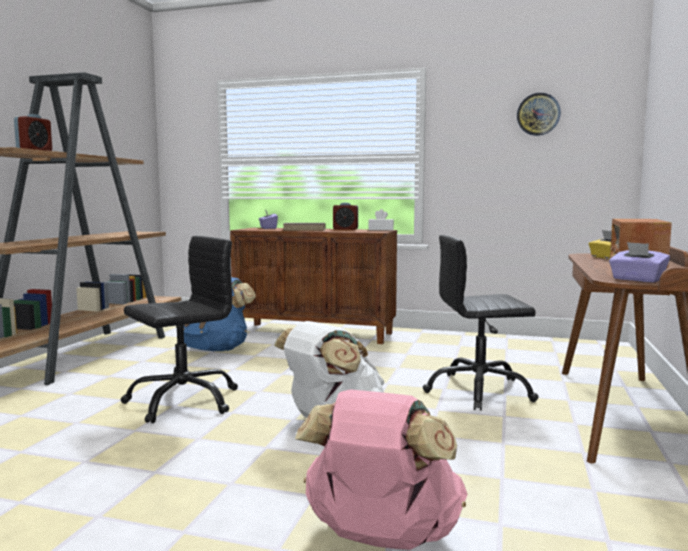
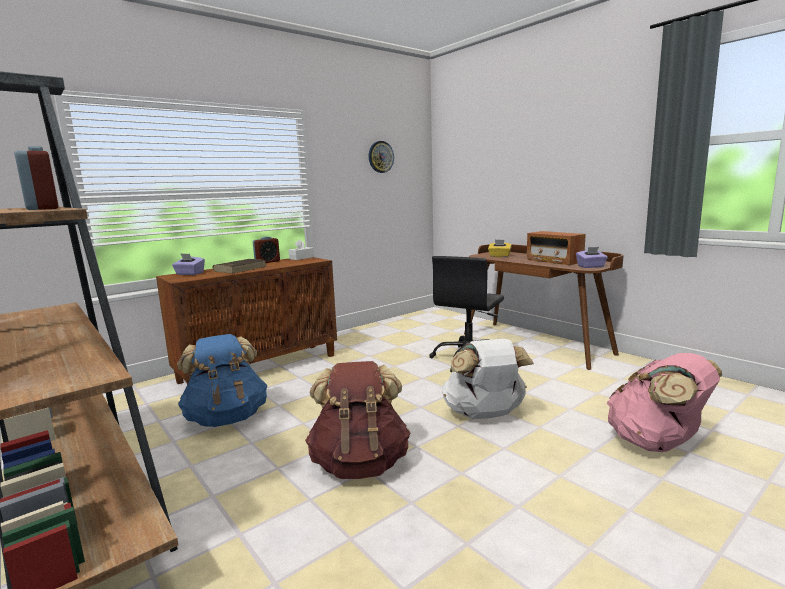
camera: 55 degrees left, 5 degrees up
black office chair [121,236,238,423] -> brown backpack [305,361,411,479]

